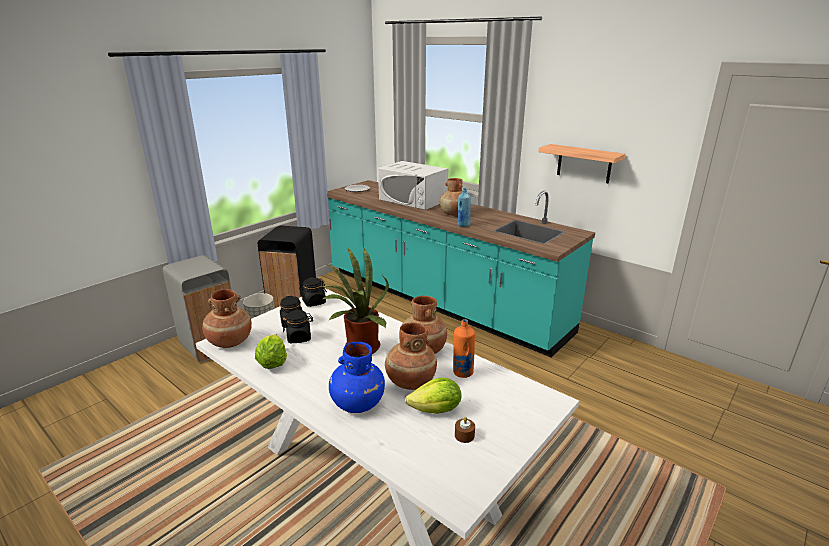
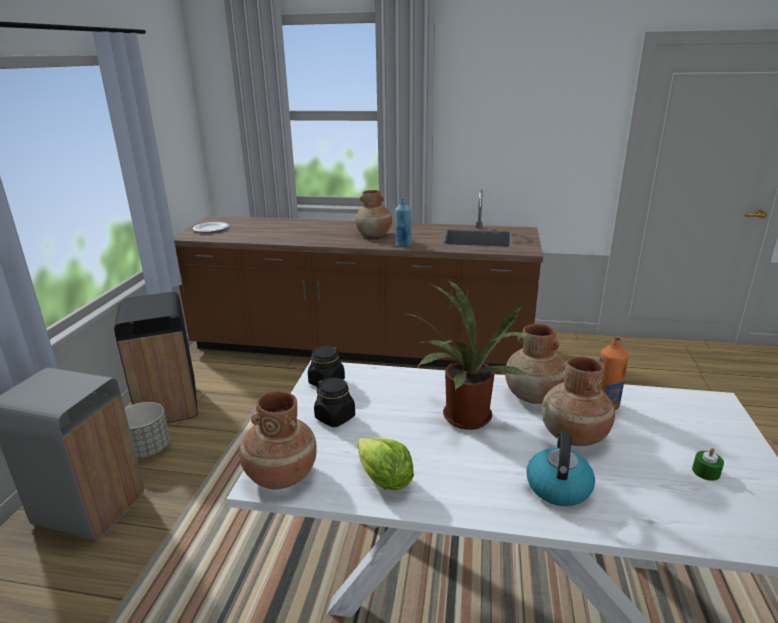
camera: 30 degrees left, 0 degrees up
black jar [283,310,313,343] -> none
turquoise counter [327,180,595,357] -> brown counter [174,189,543,368]
blue vase [329,342,385,413] -> kettle [526,431,595,506]
white microwave [378,161,448,210] -> none
lettuce [405,377,461,414] -> none
brown candle [455,417,475,443] -> green candle [692,448,724,481]
shelf [538,144,626,184] -> none

